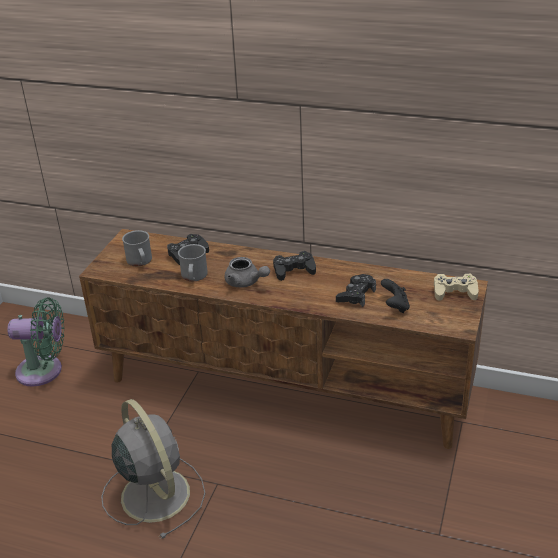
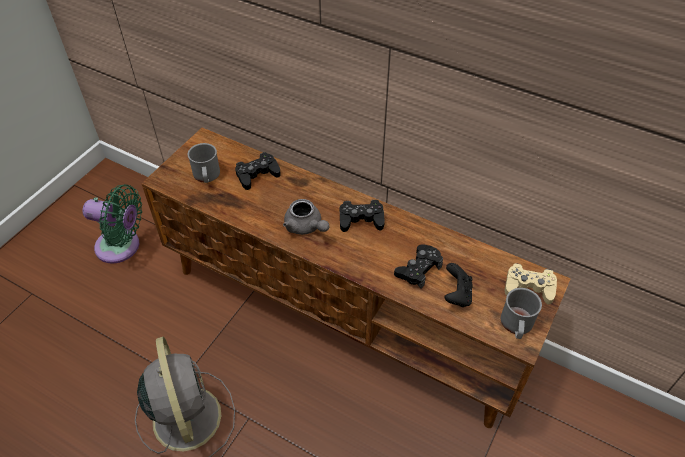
camera: 10 degrees right, 15 degrees up
grey mug [178,244,208,281] -> grey mug moved to [501,288,542,339]

